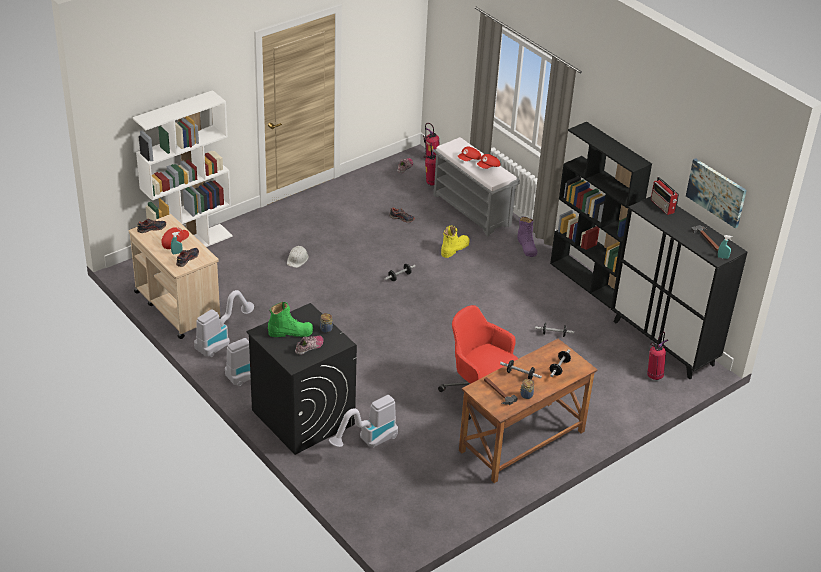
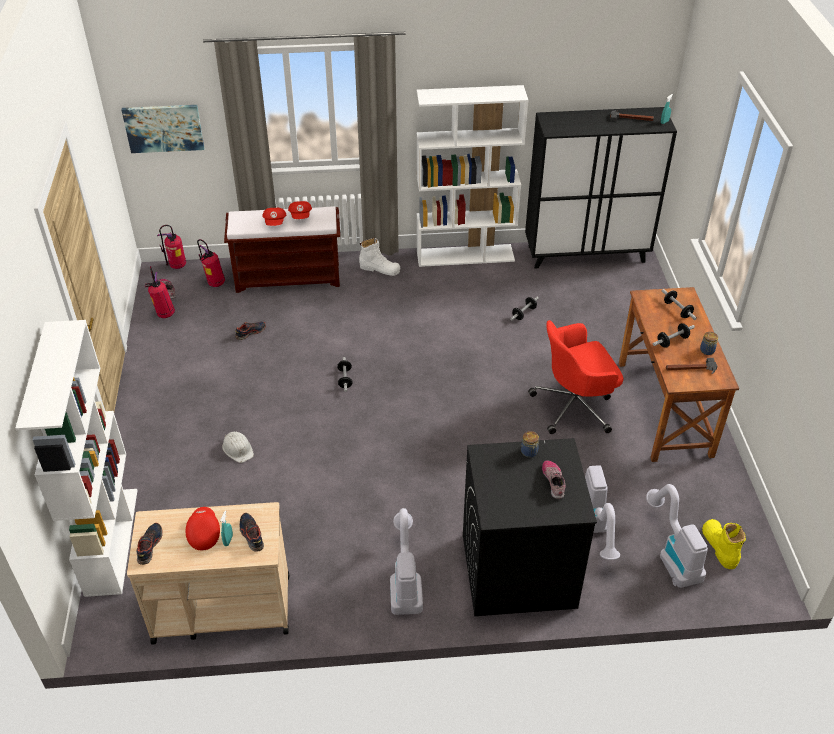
camera: 55 degrees left, 5 degrees up
vacuum cleaner [194,290,254,357] -> vacuum cleaner moved to [646,484,708,588]
green boot [268,302,313,337] -> none
grey bench [433,137,520,236] -> brown bench [224,206,340,293]
yellow boot [441,226,469,258] -> yellow boot moved to [702,519,746,569]
purple boot [517,216,538,257] -> white boot [359,238,400,276]
black bookcase [550,122,652,308] -> white bookcase [417,85,529,267]
fire extinguisher [647,332,669,380] -> fire extinguisher moved to [145,266,175,318]
radio [651,177,679,215] -> none
picture [686,158,747,228] -> picture moved to [121,105,204,153]

